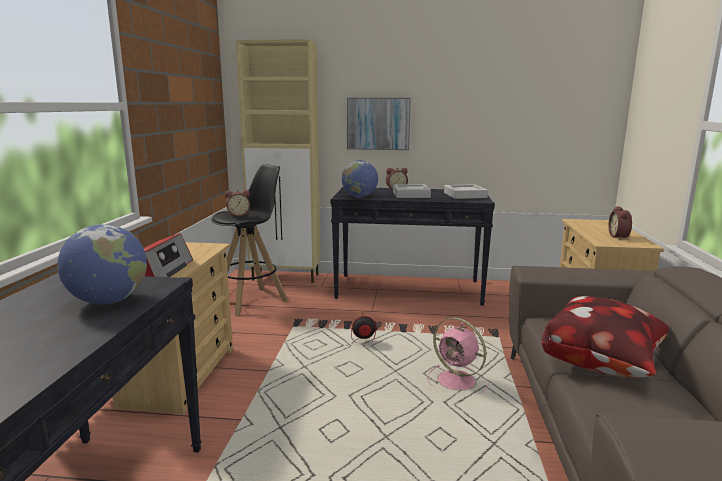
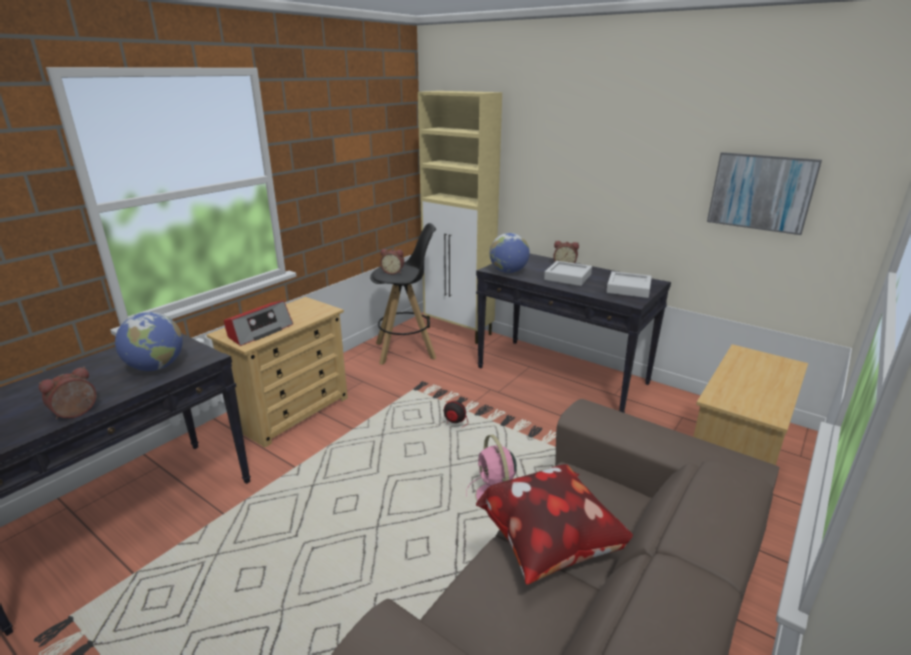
camera: 30 degrees right, 10 degrees up
picture [347,98,411,150] -> picture moved to [707,152,822,235]
alarm clock [608,206,632,240] -> alarm clock moved to [39,367,96,419]

